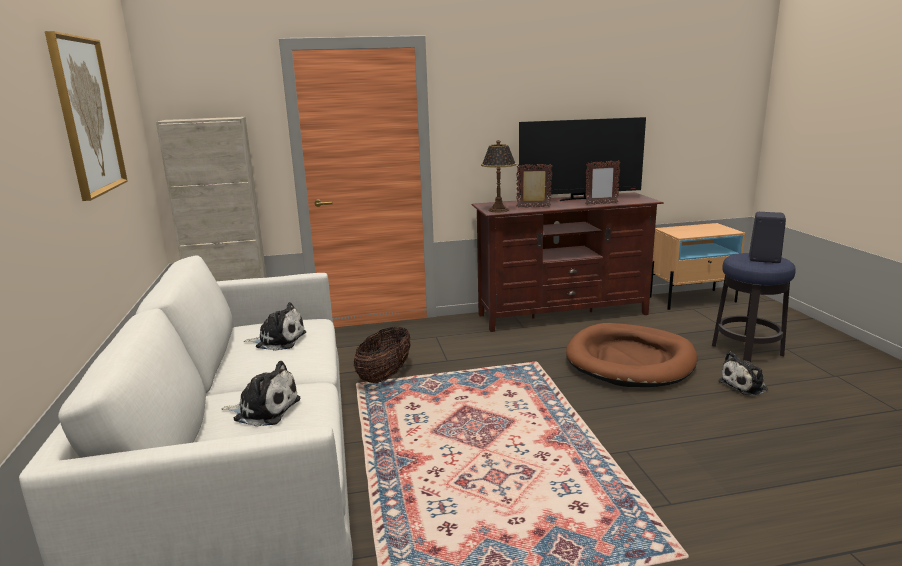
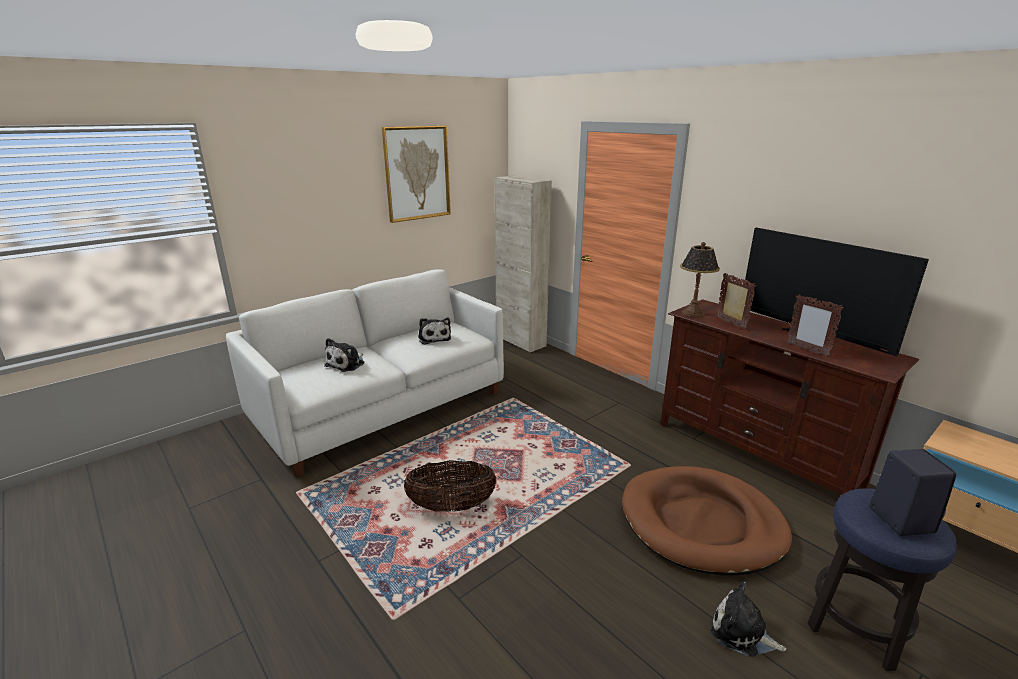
camera: 60 degrees right, 5 degrees up
plush toy [221,361,300,427] -> plush toy turned 45 degrees clockwise [324,338,365,372]
basket [354,327,410,383] -> basket moved to [404,460,497,512]

